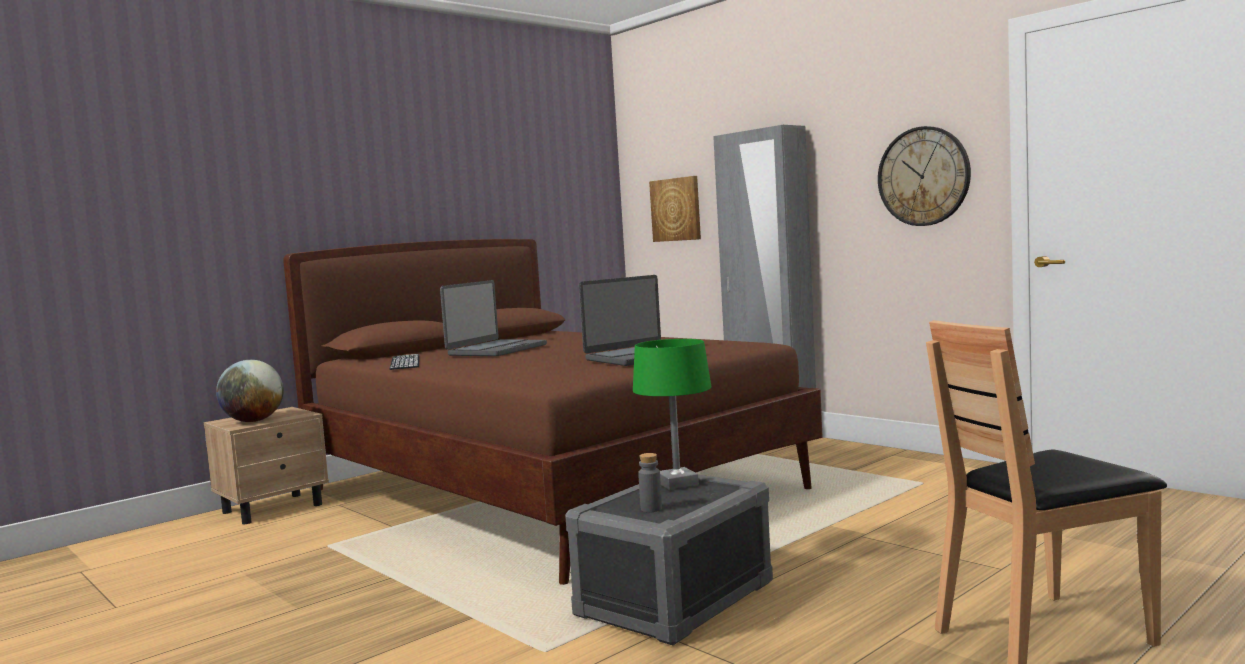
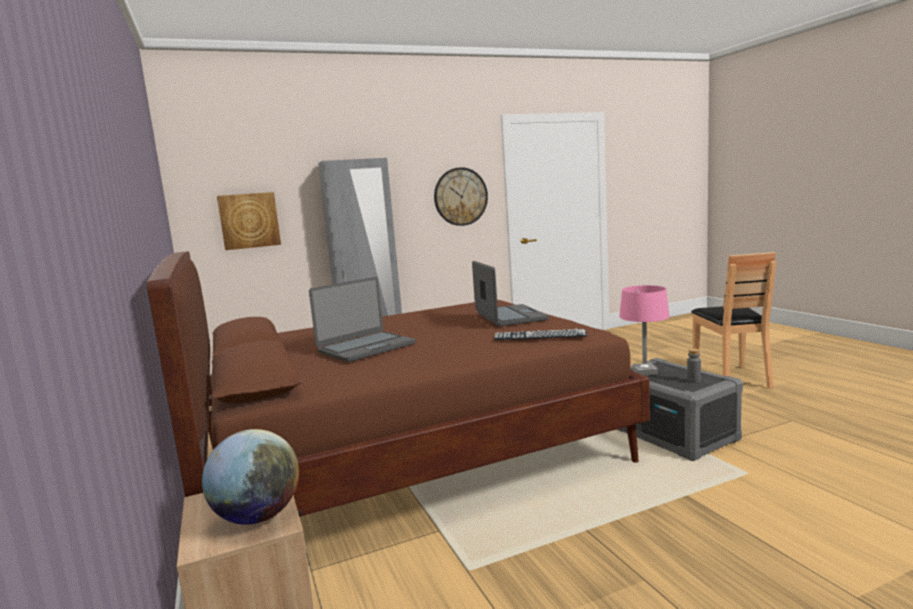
camera: 70 degrees left, 5 degrees up
keyboard [389,354,419,370] -> keyboard moved to [494,328,587,340]
laptop [440,280,547,356] -> laptop turned 90 degrees clockwise [309,277,415,362]
green table lamp [633,339,711,490] -> pink table lamp [620,285,670,376]

